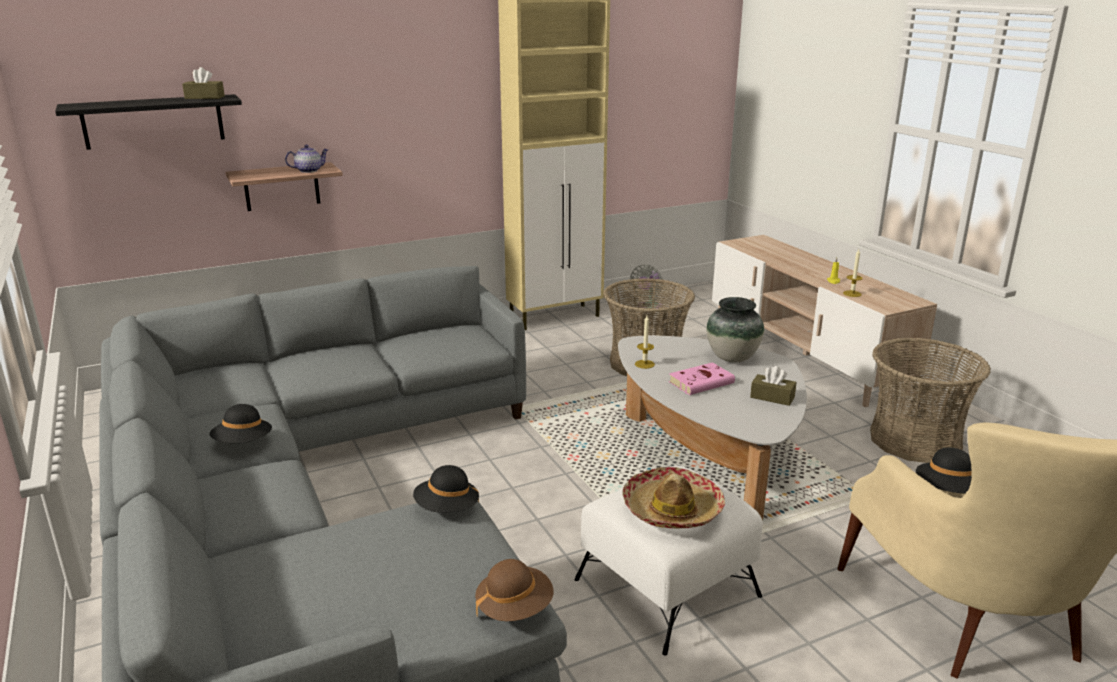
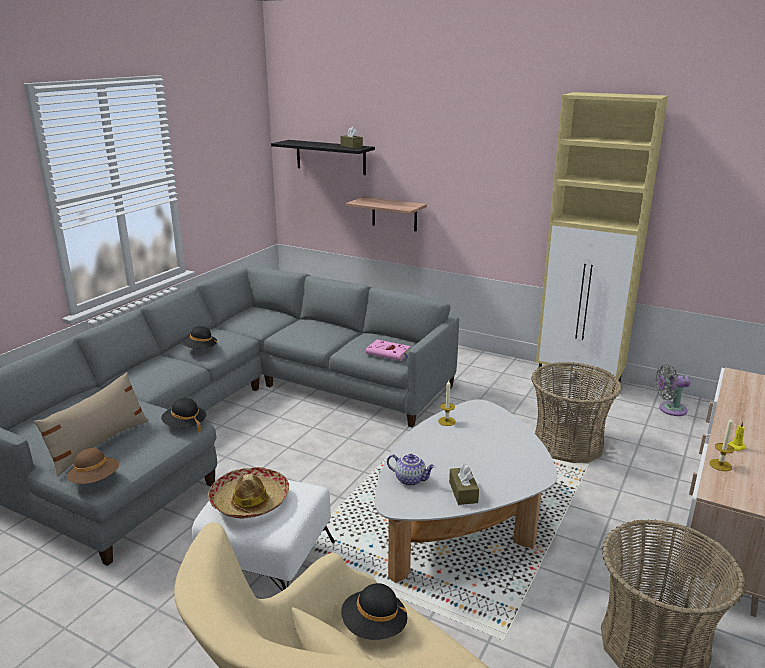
camera: 55 degrees right, 0 degrees up
teapot [285,145,329,173] -> teapot moved to [387,454,435,486]
pink book [669,362,735,395] -> pink book moved to [366,340,411,361]
vase [706,297,764,363] -> none
none -> beige pillow [34,372,149,476]

